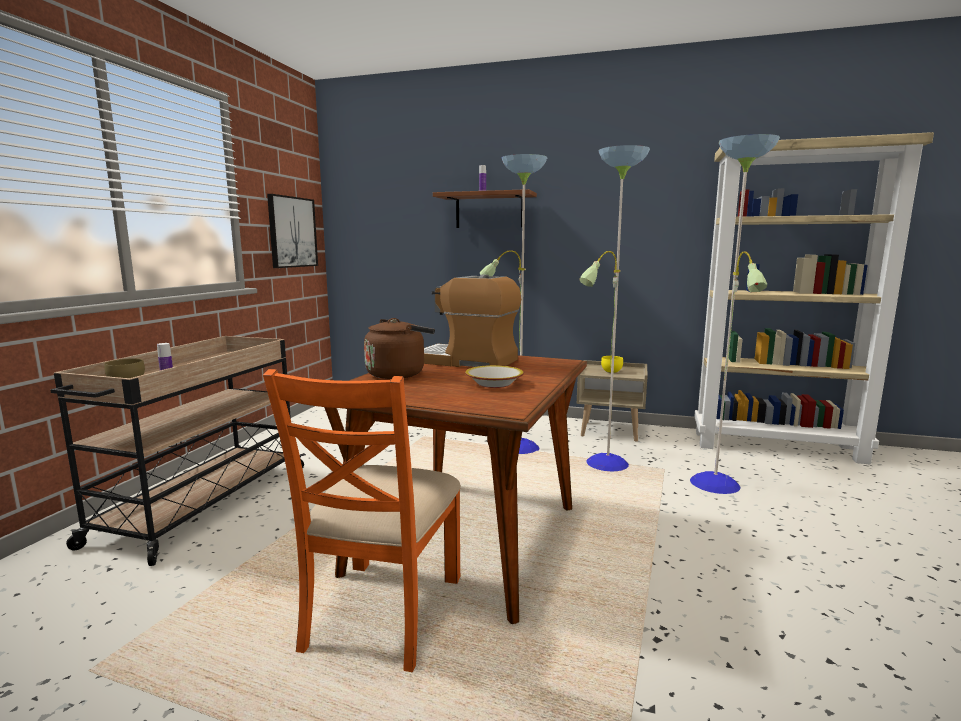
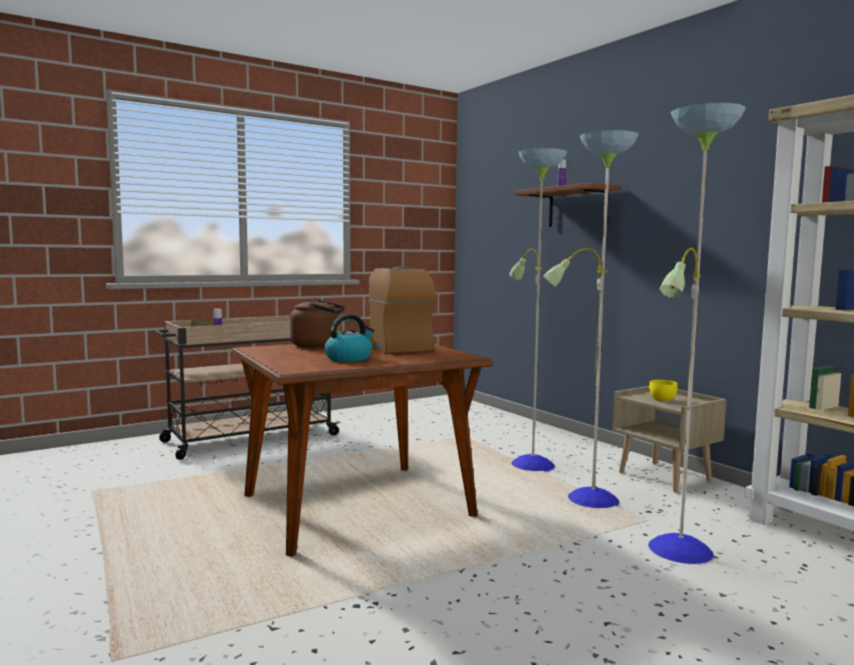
camera: 40 degrees right, 5 degrees down
orange chair [263,369,461,672] -> none
picture [267,194,318,268] -> none
bowl [465,365,524,388] -> kettle [324,314,374,362]

